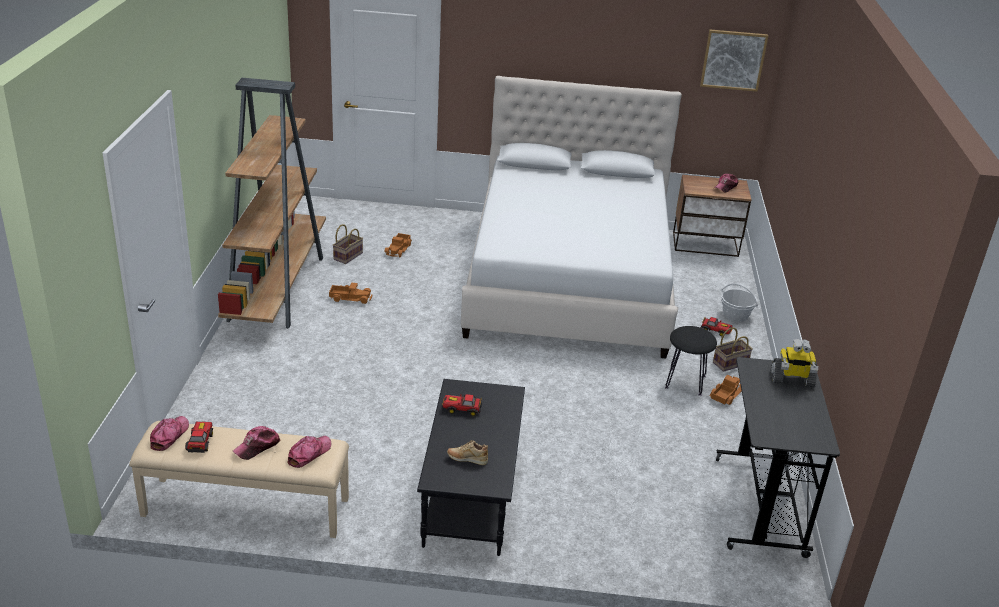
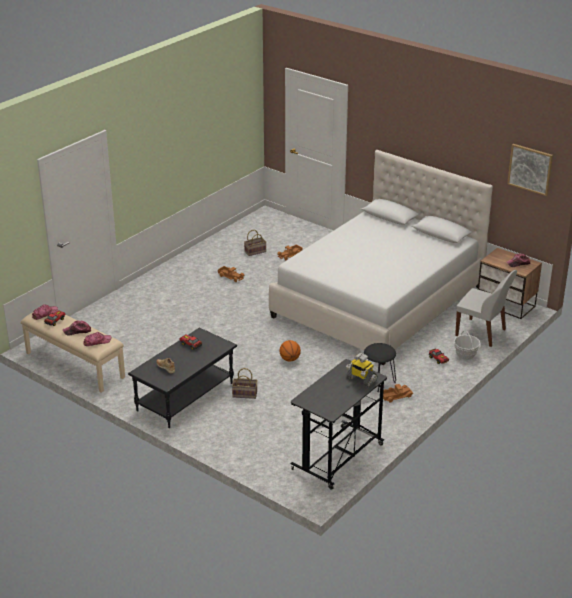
camera: 35 degrees right, 0 degrees up
brown bookcase [218,78,326,328] -> none
basket [713,327,753,372] -> basket moved to [232,368,258,399]
none -> basketball [279,340,301,361]
none -> white chair [455,270,517,347]

